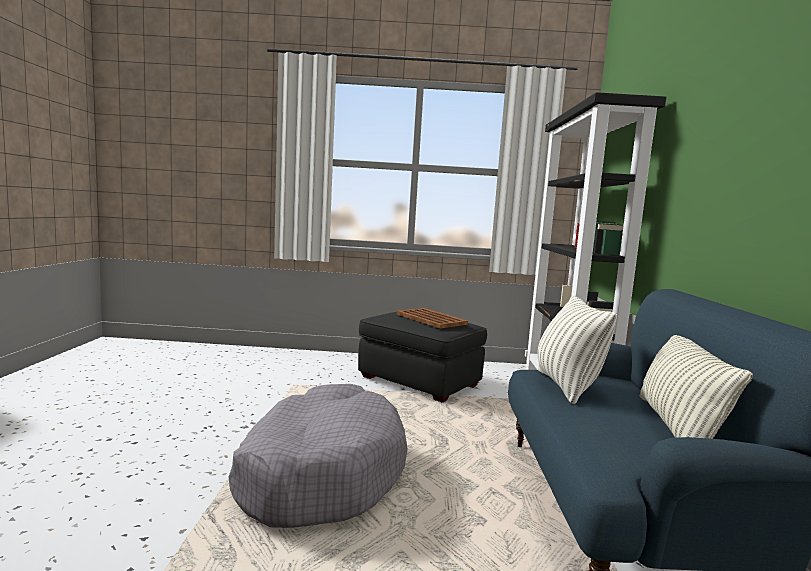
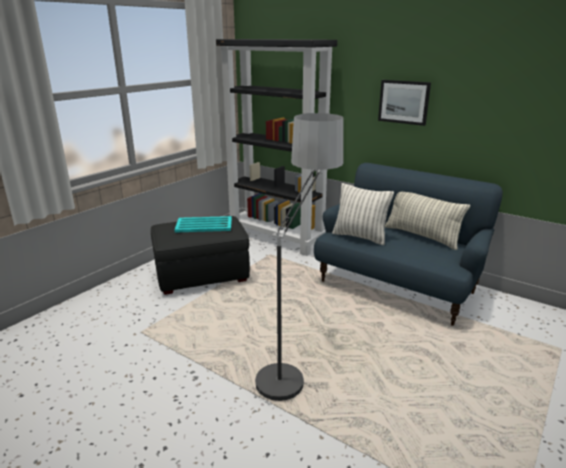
camera: 55 degrees left, 15 degrees up
grey dog bed [229,384,408,528] -> floor lamp [255,113,344,405]
brown tray [397,308,468,328] -> turquoise tray [175,216,232,233]
none -> picture [378,80,431,126]

